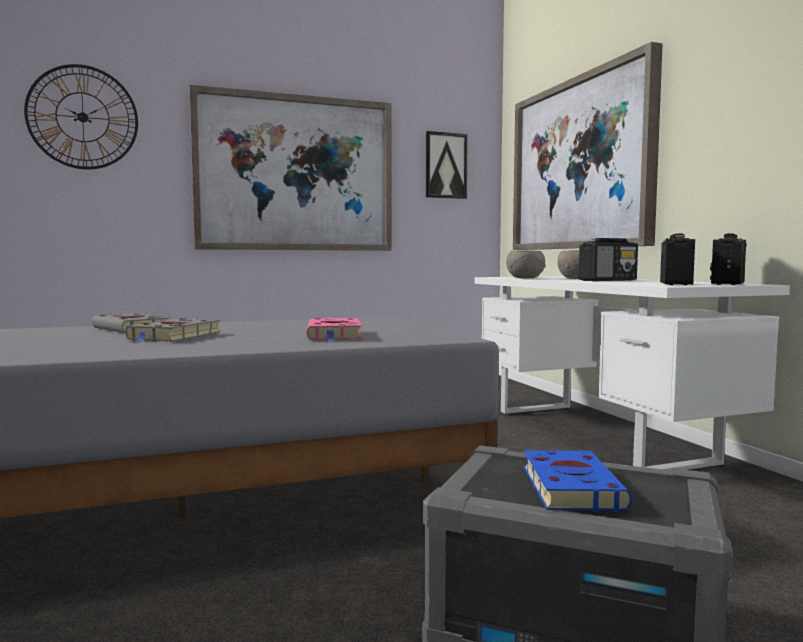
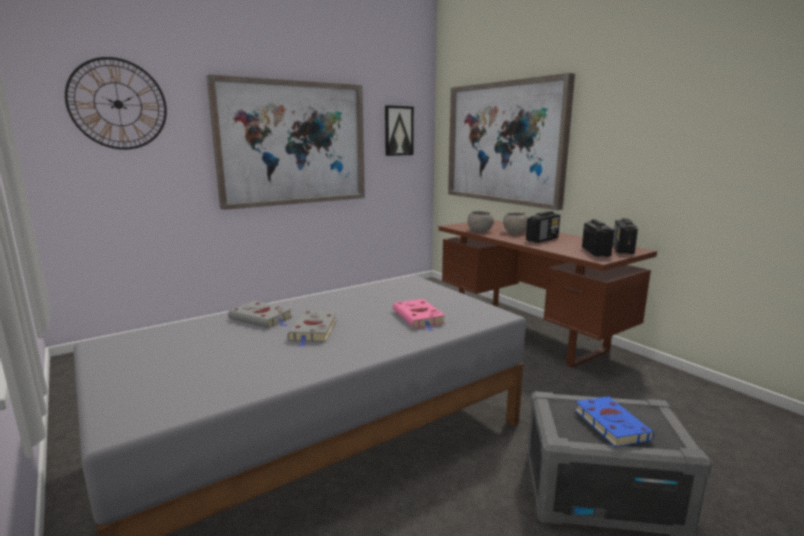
camera: 15 degrees left, 10 degrees up
white desk [474,276,790,471] -> brown desk [438,220,657,368]

